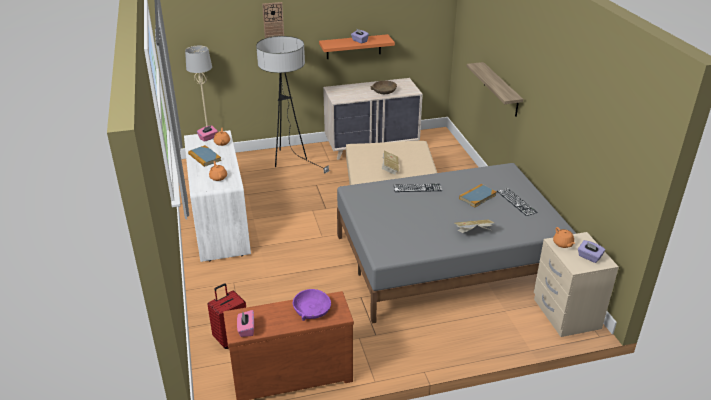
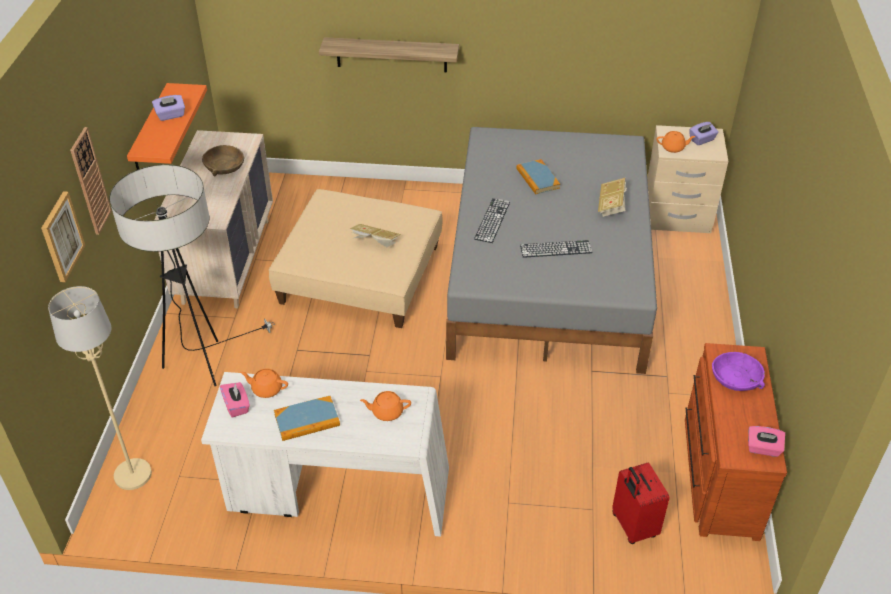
camera: 70 degrees left, 10 degrees up
keyboard [497,188,538,216] -> keyboard moved to [520,240,592,258]
none -> picture [41,191,85,282]

